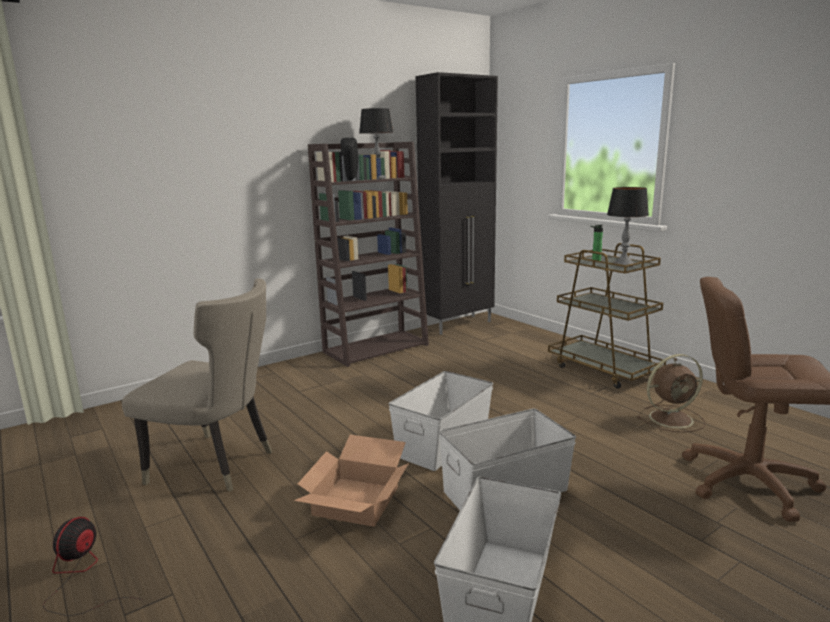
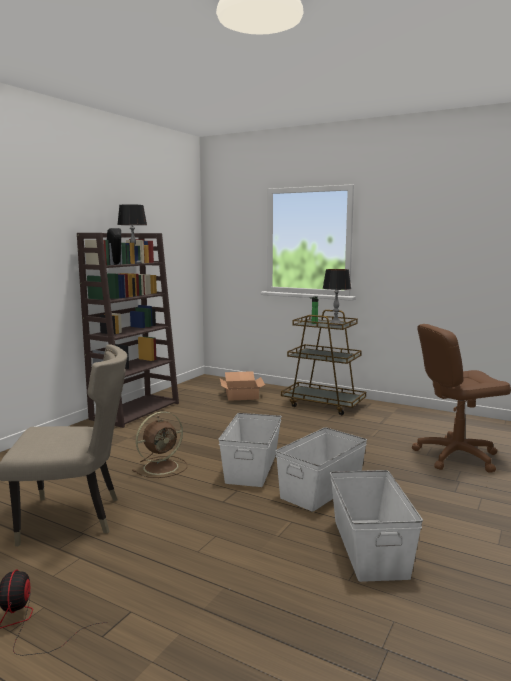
camera: 25 degrees left, 5 degrees down
cardboard box [293,435,409,527] -> cardboard box moved to [220,371,265,401]
black cabinet [416,72,498,335] -> none
brown fan [636,354,706,432] -> brown fan moved to [132,411,187,478]

